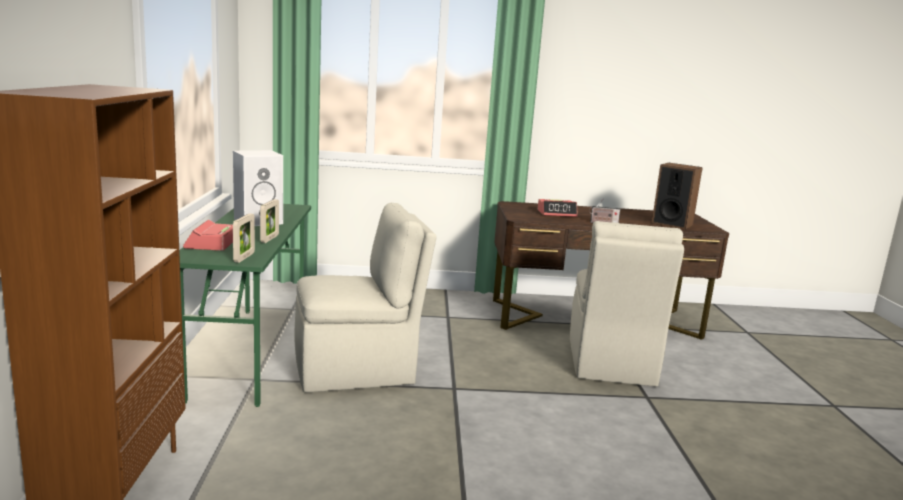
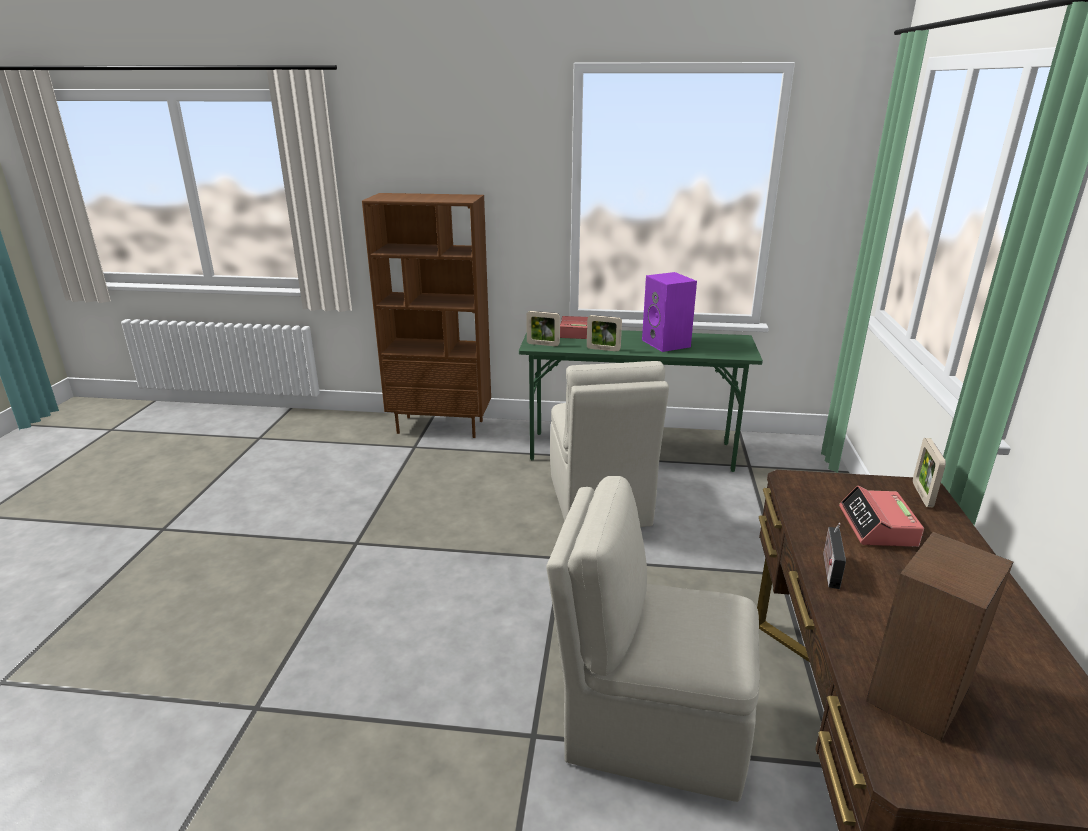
camera: 100 degrees right, 10 degrees up
white speaker [233,150,283,226] -> purple speaker [642,272,697,352]
none -> picture frame [913,438,946,507]

